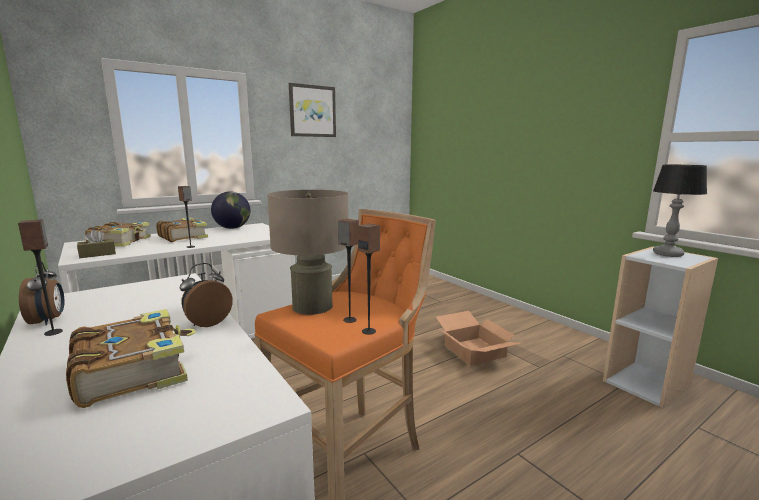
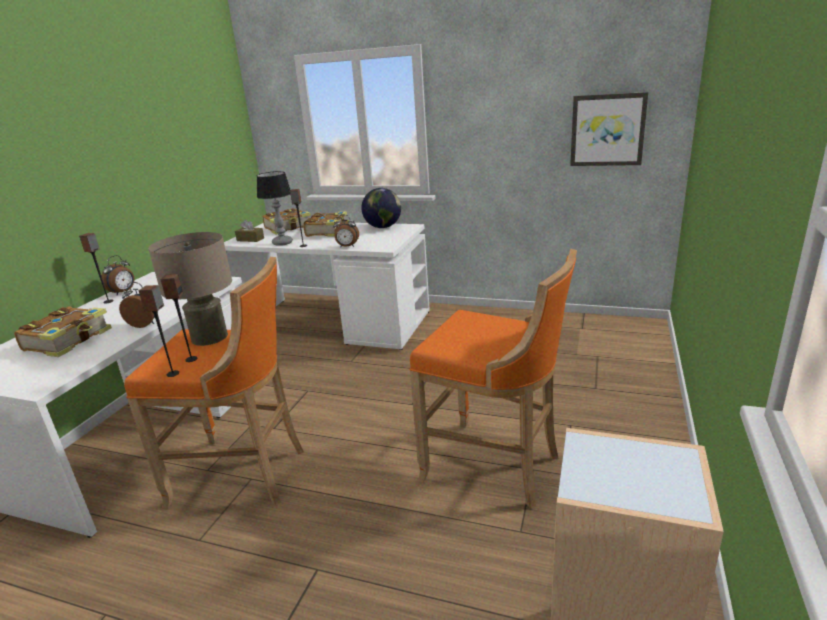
camera: 55 degrees right, 10 degrees up
picture [289,83,336,137] -> picture moved to [570,92,648,166]
cardboard box [436,311,521,366] -> orange stool [409,249,577,509]
table lamp [653,165,707,257] -> table lamp moved to [256,171,293,246]
none -> alarm clock [333,215,359,247]

